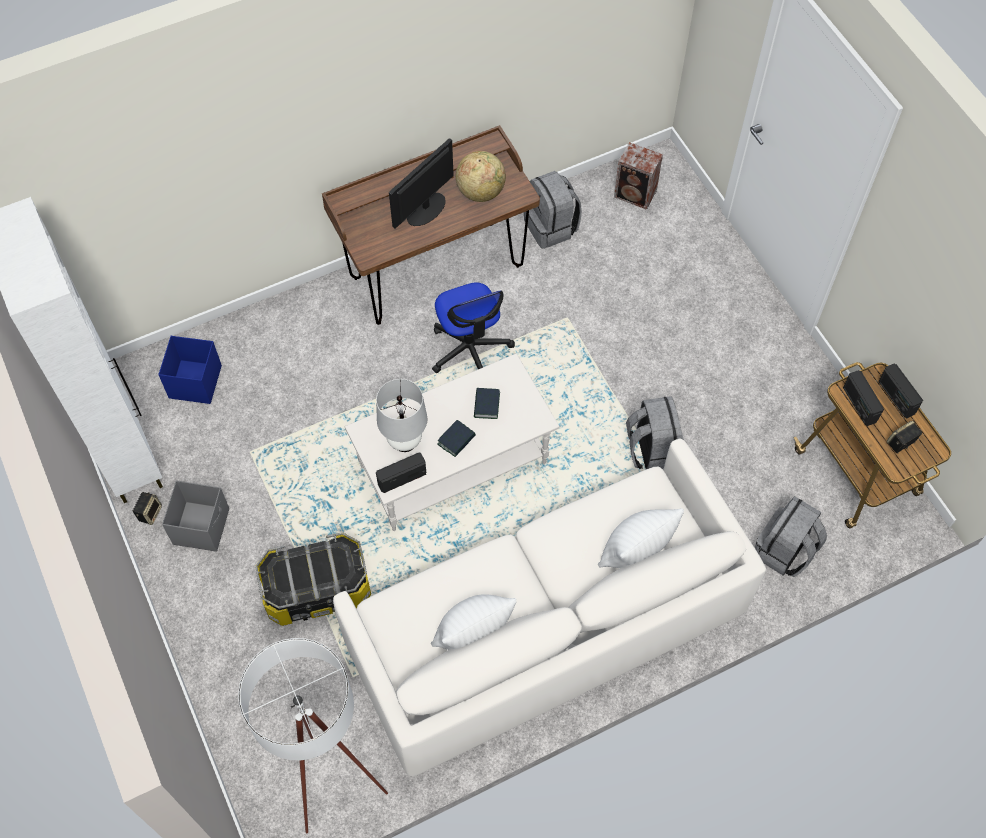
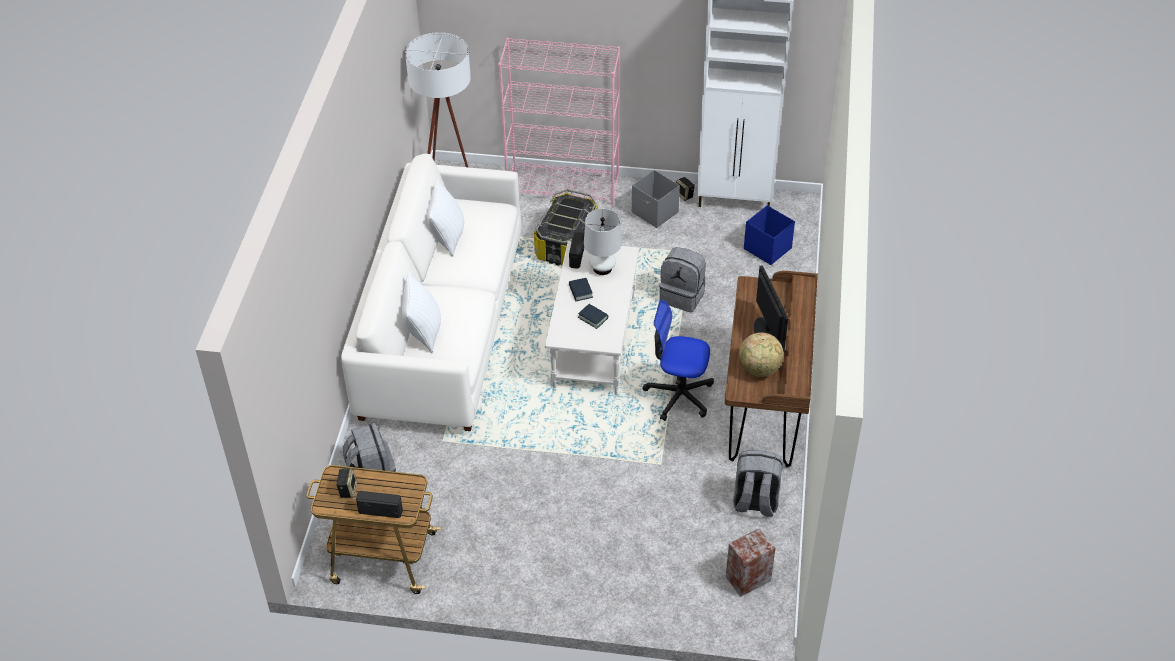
camera: 125 degrees right, 15 degrees down
grey backpack [626,396,684,469] -> grey backpack moved to [659,247,706,312]
radio [843,370,884,426] -> none
none -> pink bookcase [498,38,620,206]

